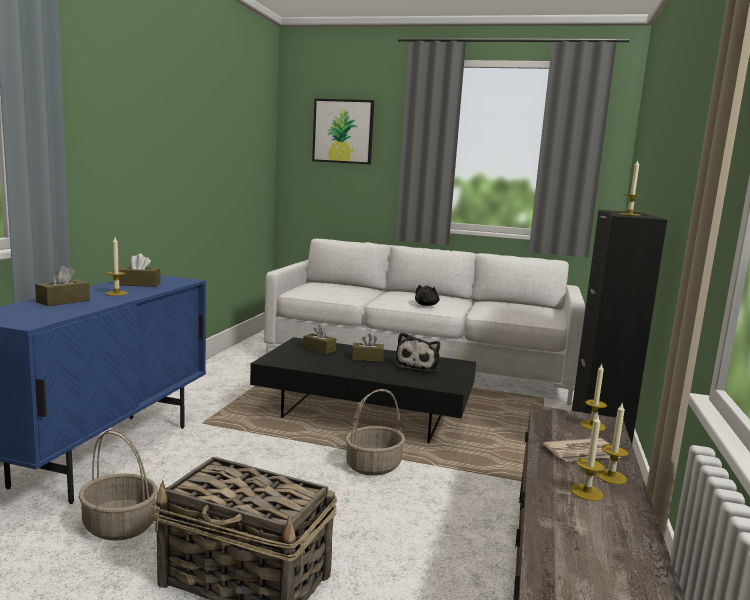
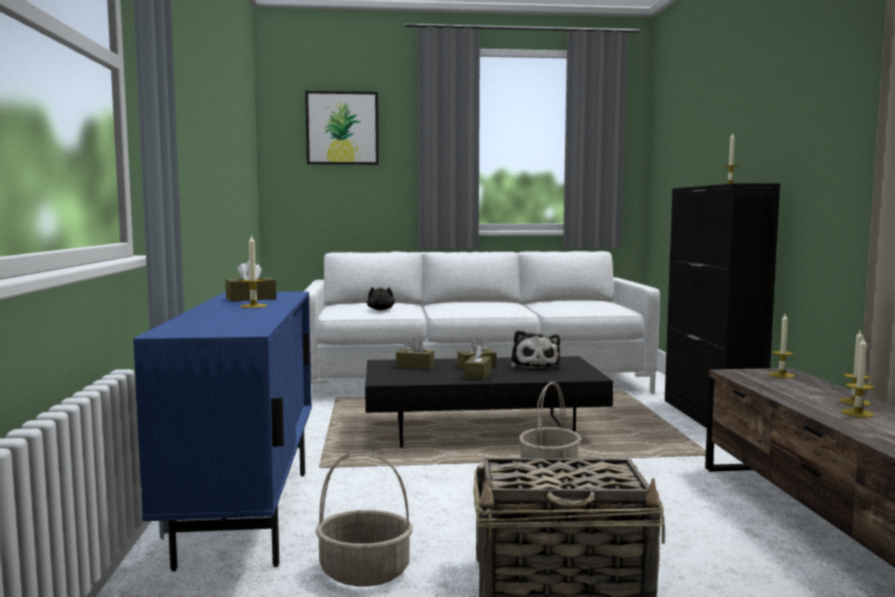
camera: 20 degrees left, 5 degrees down
brown tissue box [35,266,90,306] -> brown tissue box moved to [464,344,491,380]
black plush toy [415,285,440,306] -> black plush toy moved to [367,287,395,310]
newspaper [543,438,621,462] -> none

